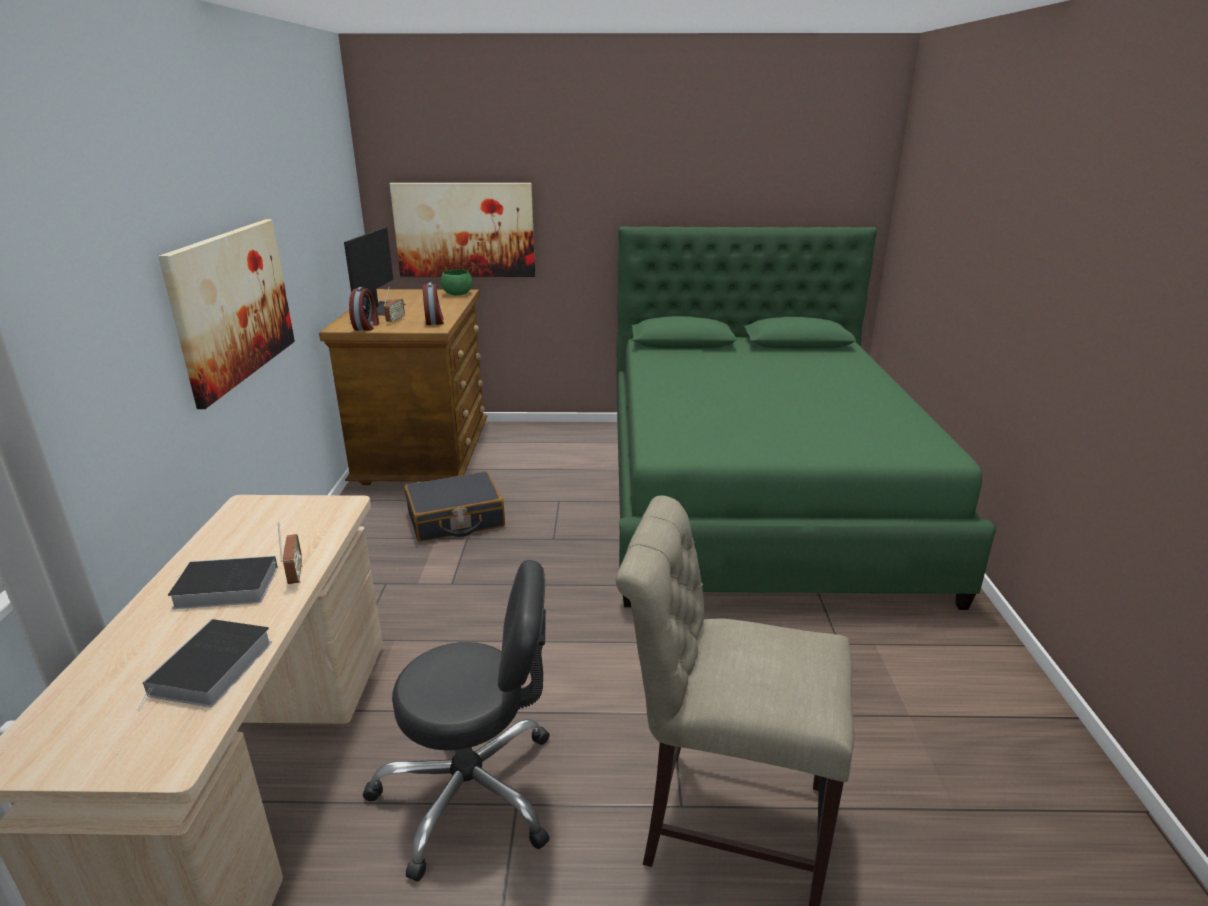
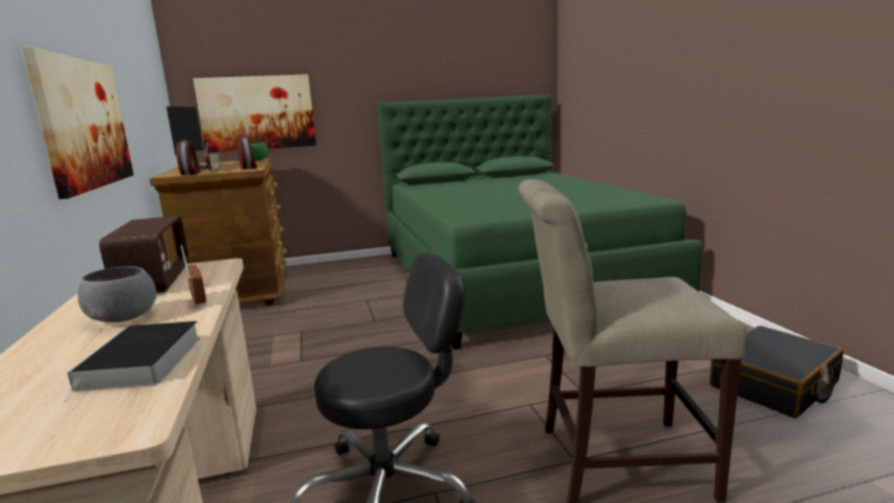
camera: 15 degrees left, 10 degrees down
book [168,556,278,609] -> grey bowl [78,266,157,322]
black suitcase [404,472,505,542] -> black suitcase moved to [710,326,843,418]
none -> radio [99,216,189,293]

